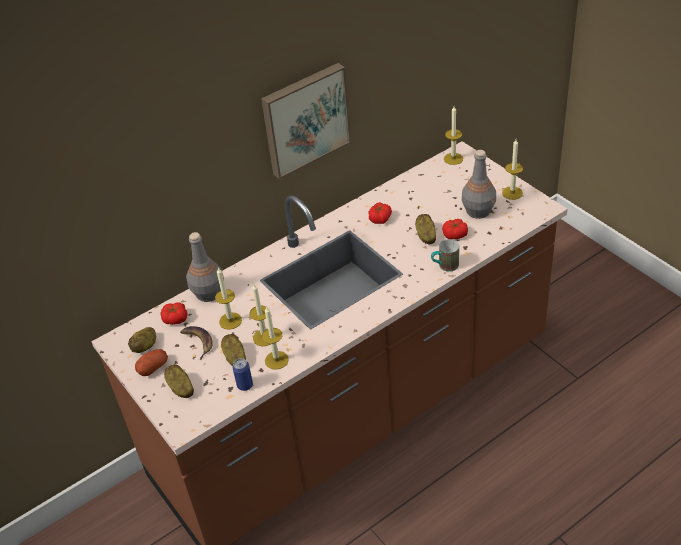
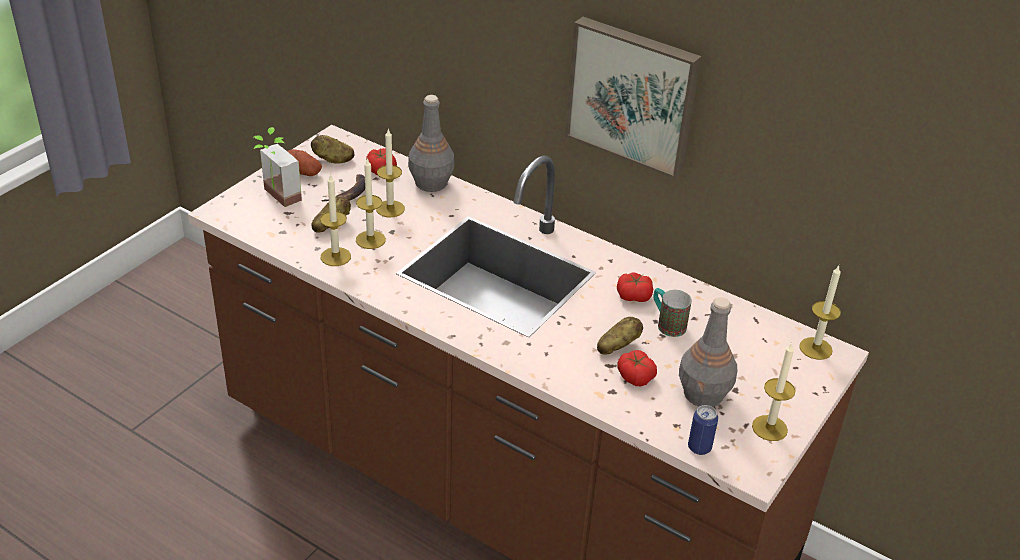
camera: 65 degrees right, 5 degrees down
potato [164,364,194,398] -> potted plant [254,127,302,207]
can [232,358,253,391] -> can moved to [688,405,718,455]
mug [431,239,459,272] -> mug moved to [653,288,692,337]

